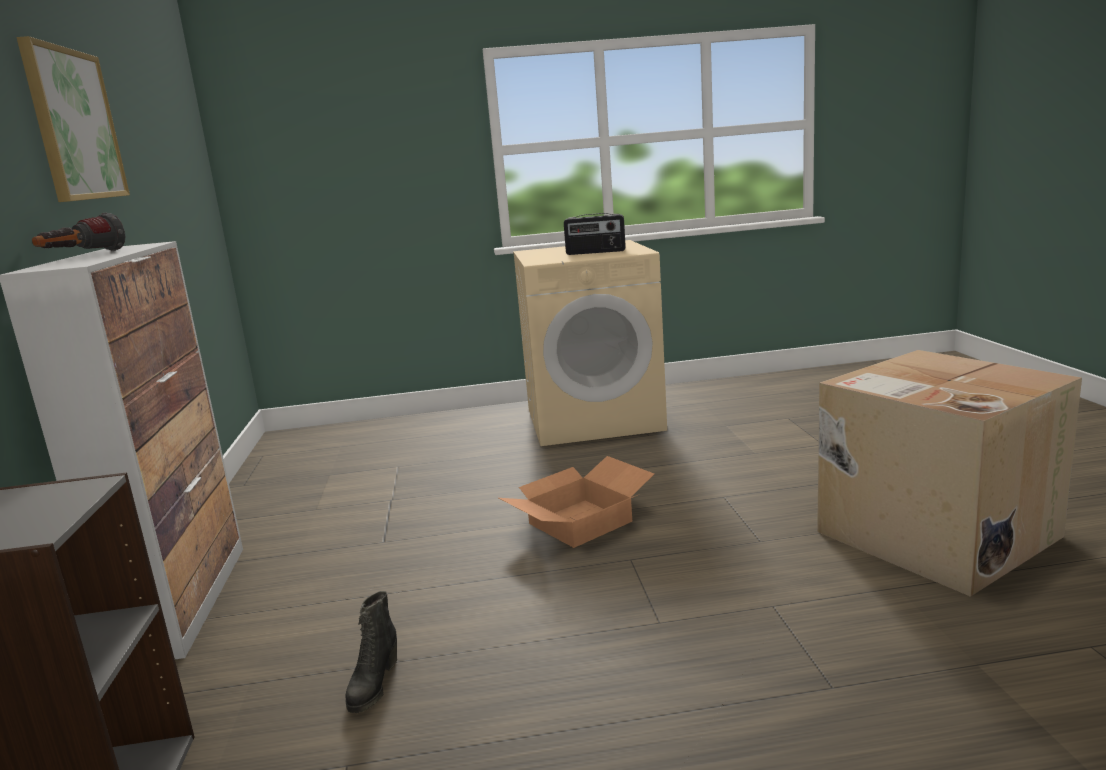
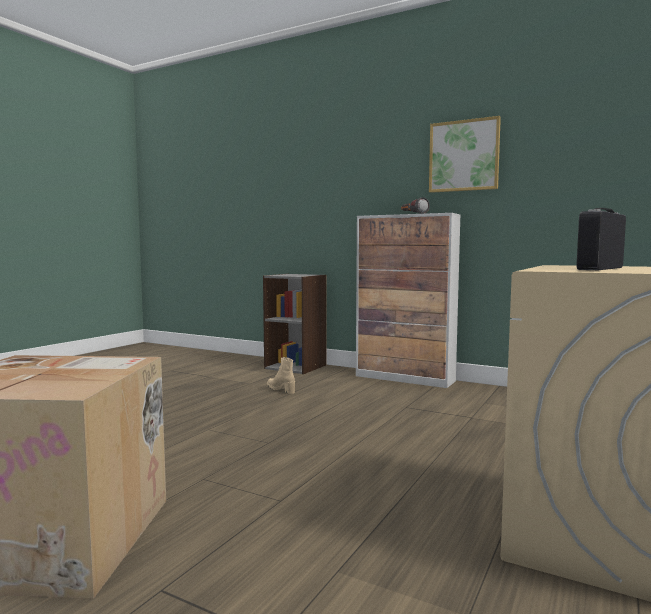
camera: 125 degrees right, 10 degrees down
black boot [346,591,397,713] -> beige boot [267,357,295,394]
cardboard box [499,456,654,548] -> none

